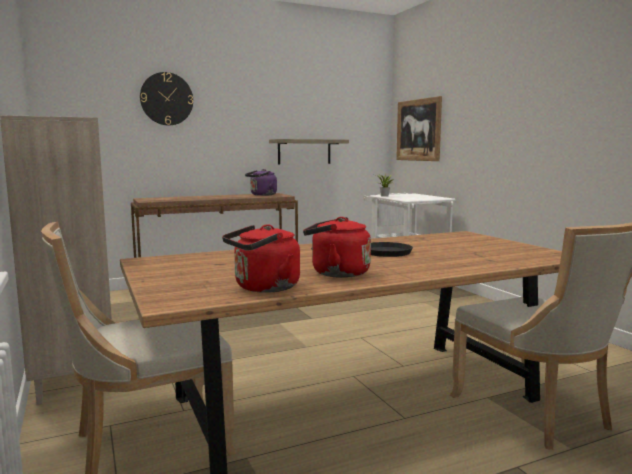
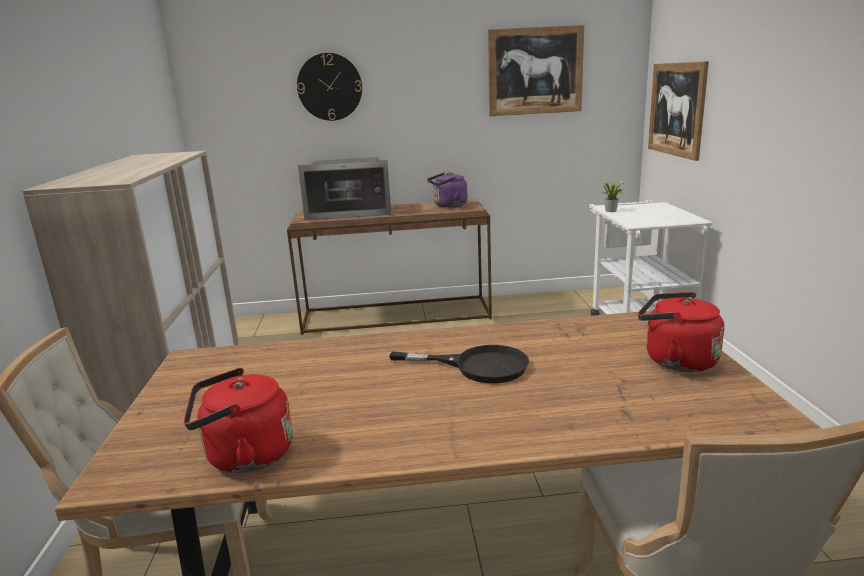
camera: 20 degrees right, 10 degrees up
shelf [269,139,349,164] -> none
red kettle [303,217,371,278] -> red kettle moved to [638,292,724,372]
none -> microwave [298,157,391,220]
none -> picture [488,25,584,116]

